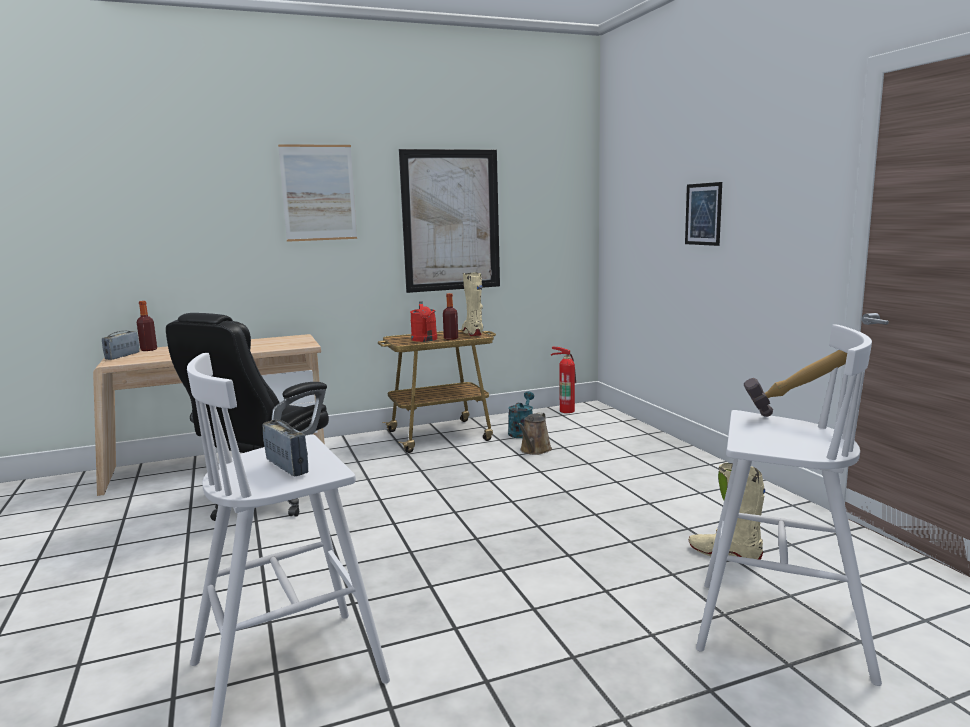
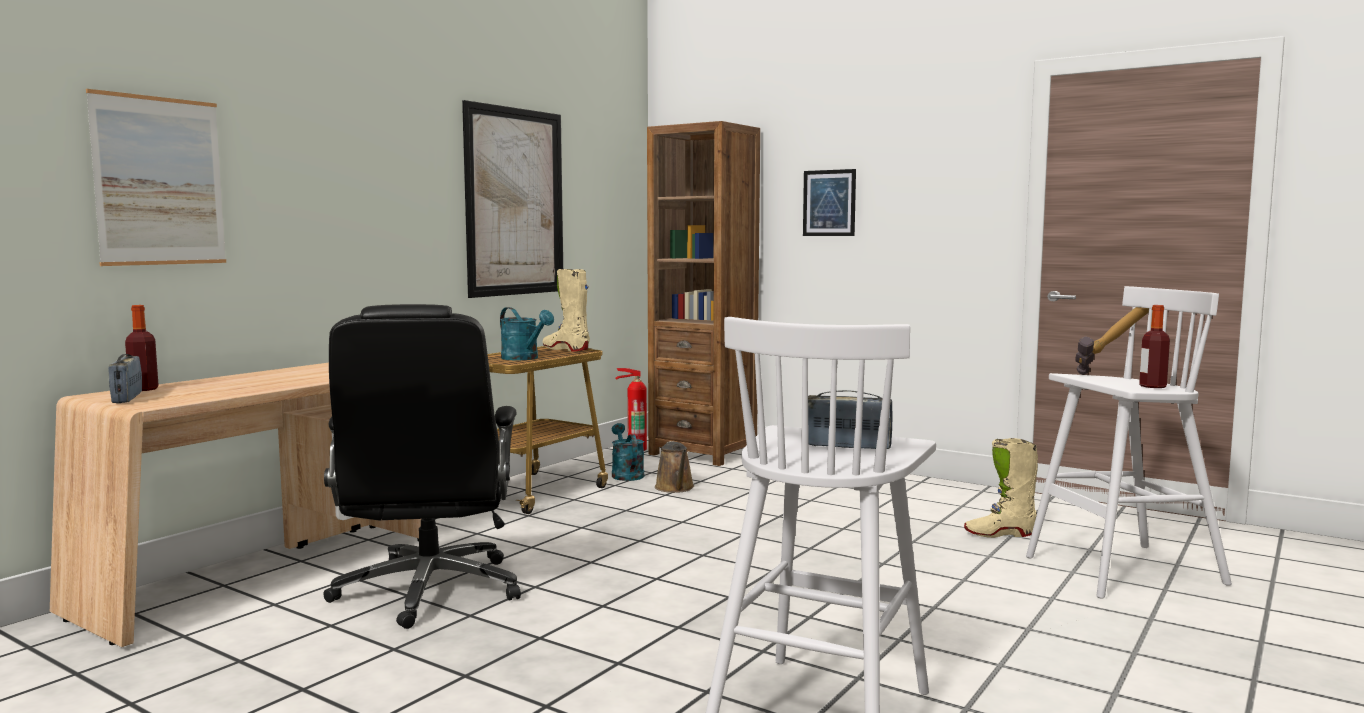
camera: 35 degrees left, 5 degrees down
picture [278,144,357,242] -> picture moved to [86,89,226,266]
red watering can [410,301,437,342] -> turquoise watering can [500,307,554,360]
bottle [443,293,458,340] -> bottle moved to [1139,305,1170,388]
none -> brown bookcase [647,121,760,466]

